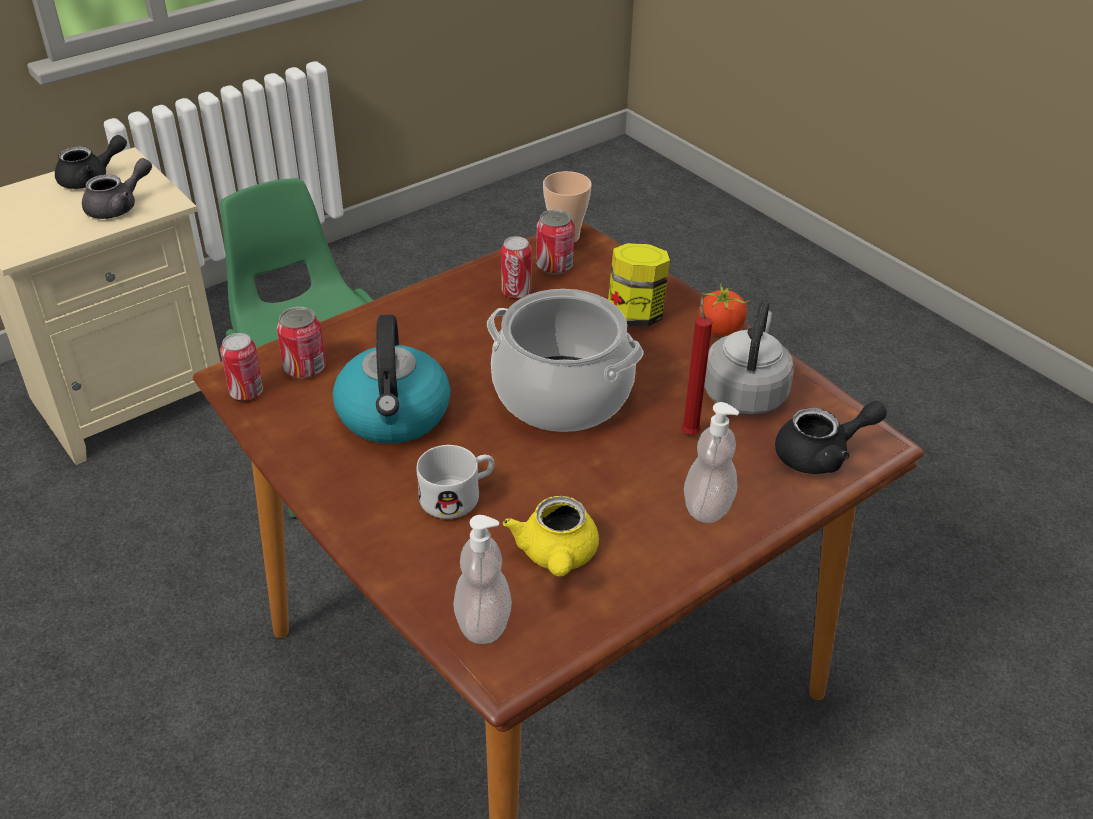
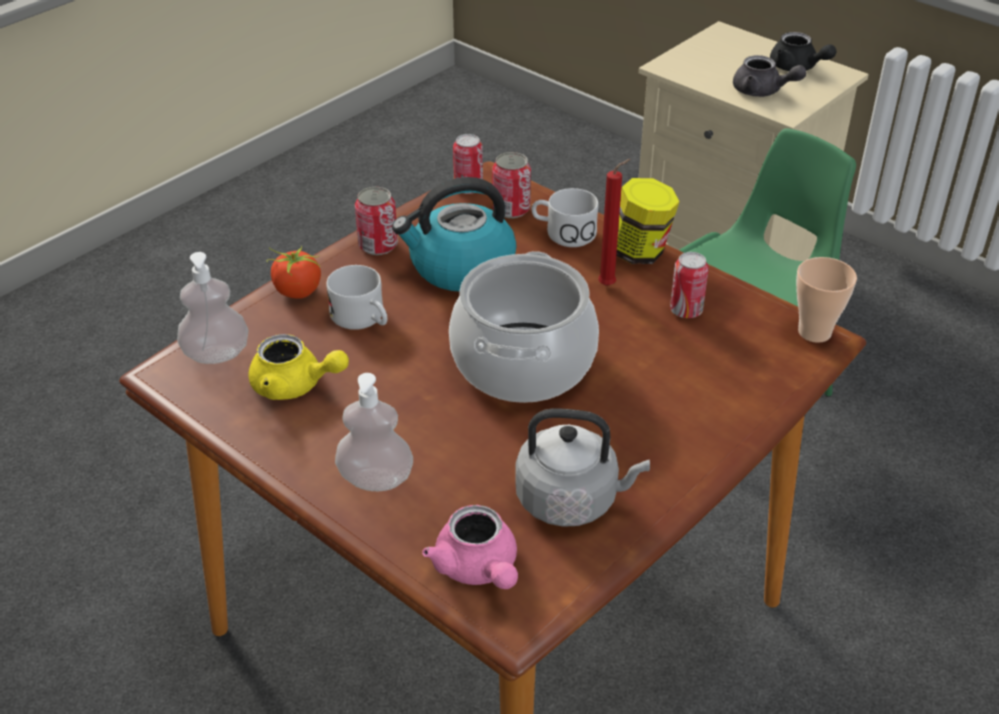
camera: 80 degrees right, 0 degrees up
yellow teapot [503,496,599,577] -> yellow teapot turned 150 degrees counterclockwise [249,334,349,400]
can [536,209,575,275] -> can moved to [355,187,398,255]
jar [608,243,670,326] -> jar moved to [616,178,680,264]
red candle [681,297,713,435] -> red candle moved to [598,159,631,286]
tomato [699,284,750,336] -> tomato moved to [267,245,321,299]
black teapot [775,401,887,474] -> pink teapot [422,505,518,589]
none -> white mug [531,188,598,247]

